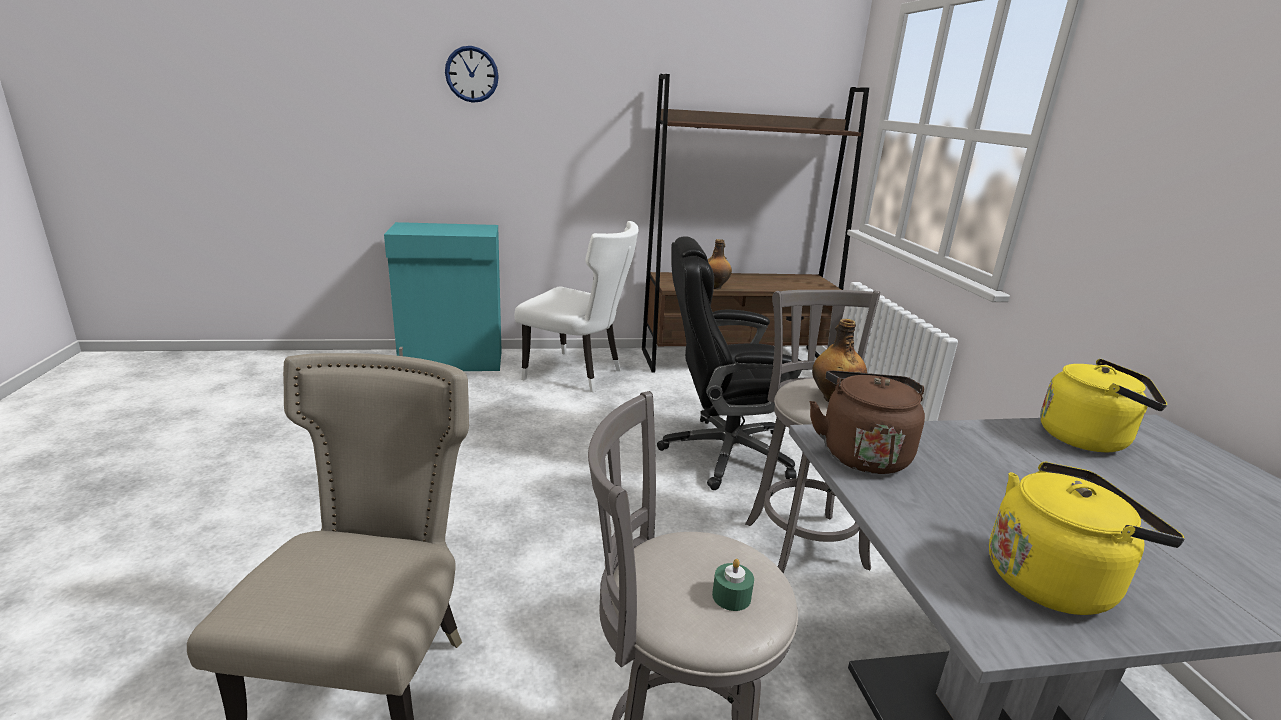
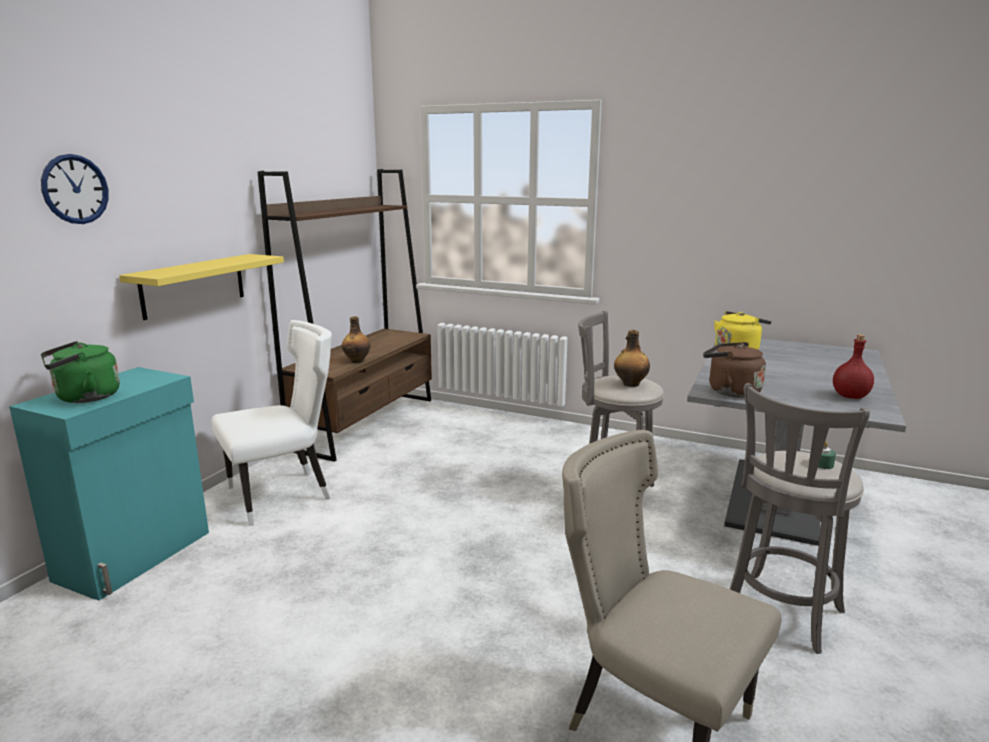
camera: 55 degrees left, 5 degrees down
black office chair [657,236,802,490] -> none
yellow kettle [989,461,1185,615] -> red bottle [833,334,874,399]
none -> green kettle [41,341,120,403]
none -> yellow shelf [119,254,284,320]

